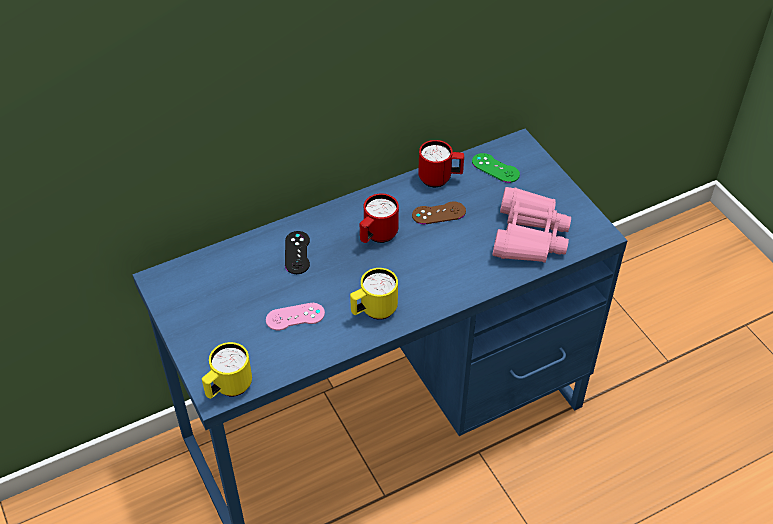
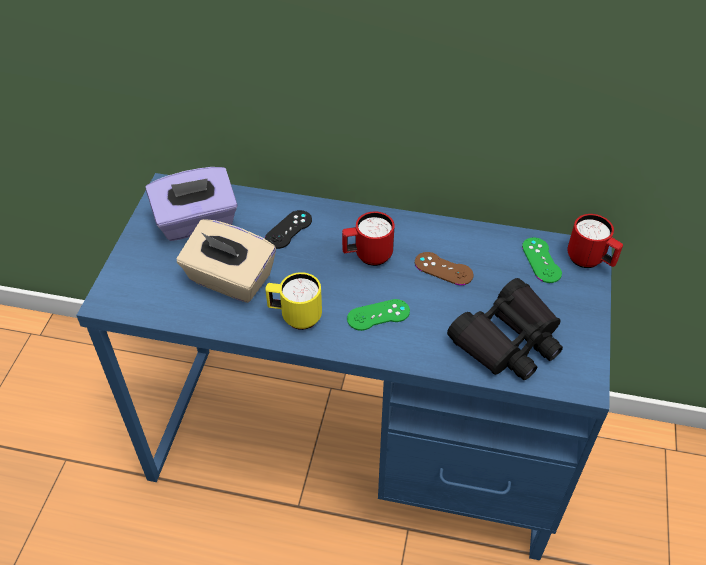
camera: 40 degrees right, 0 degrees up
yellow mug [202,342,252,399] -> none
pink game controller [266,303,325,330] -> beige tissue box [177,219,276,303]
red mug [418,140,464,187] -> red mug moved to [567,214,623,268]
pink binoculars [493,187,571,263] -> black binoculars [447,278,563,380]
none -> purple tissue box [145,167,238,241]
none -> green game controller [347,299,410,331]

